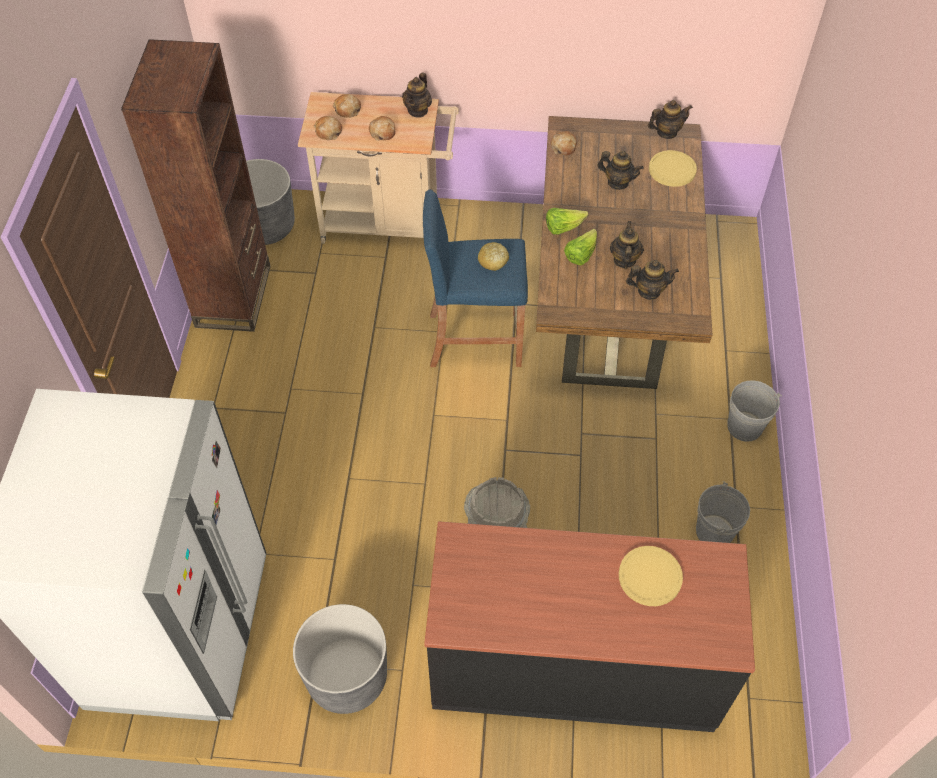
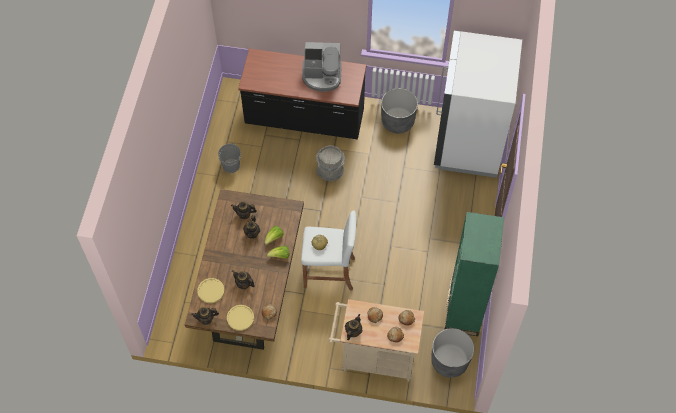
camera: 175 degrees left, 5 degrees up
brown bookcase [121,39,270,332] -> green bookcase [444,212,504,336]
blue stool [423,189,528,367] -> white stool [301,210,356,290]
yellow plate [619,546,683,606] -> yellow plate moved to [227,305,254,331]
grey bucket [727,380,782,442] -> none
none -> coffee machine [302,42,342,92]

